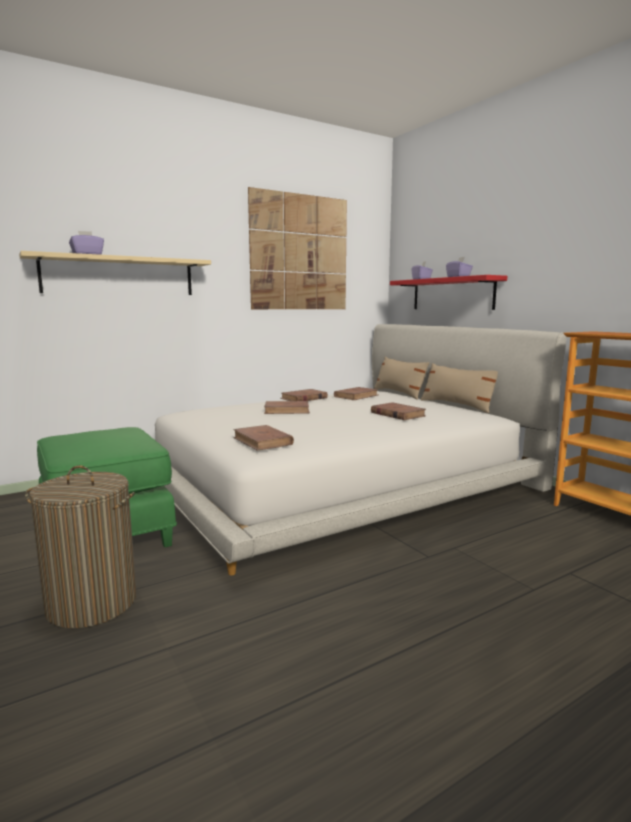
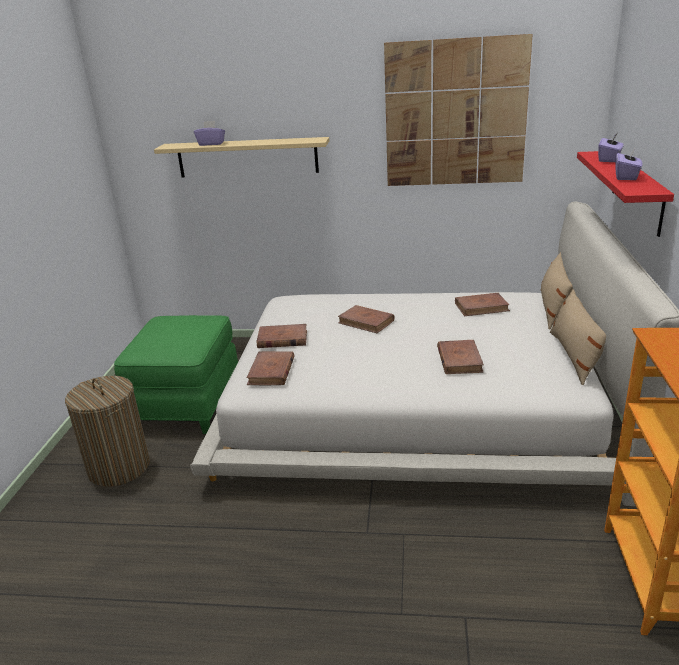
camera: 40 degrees right, 15 degrees up
brown book [280,389,328,401] -> brown book moved to [257,324,307,348]

